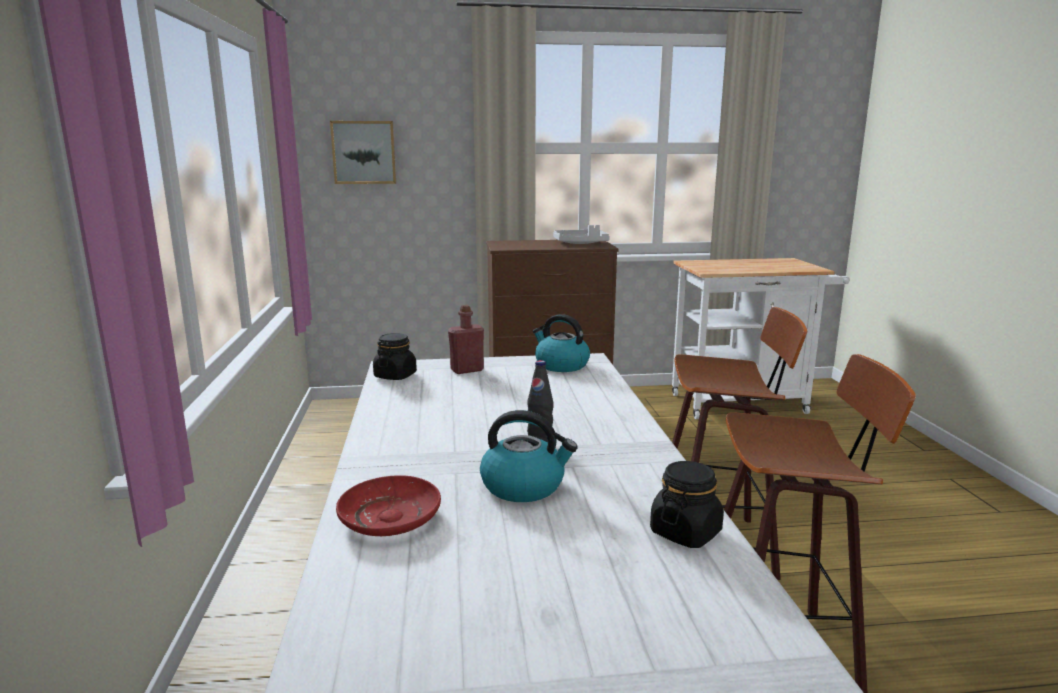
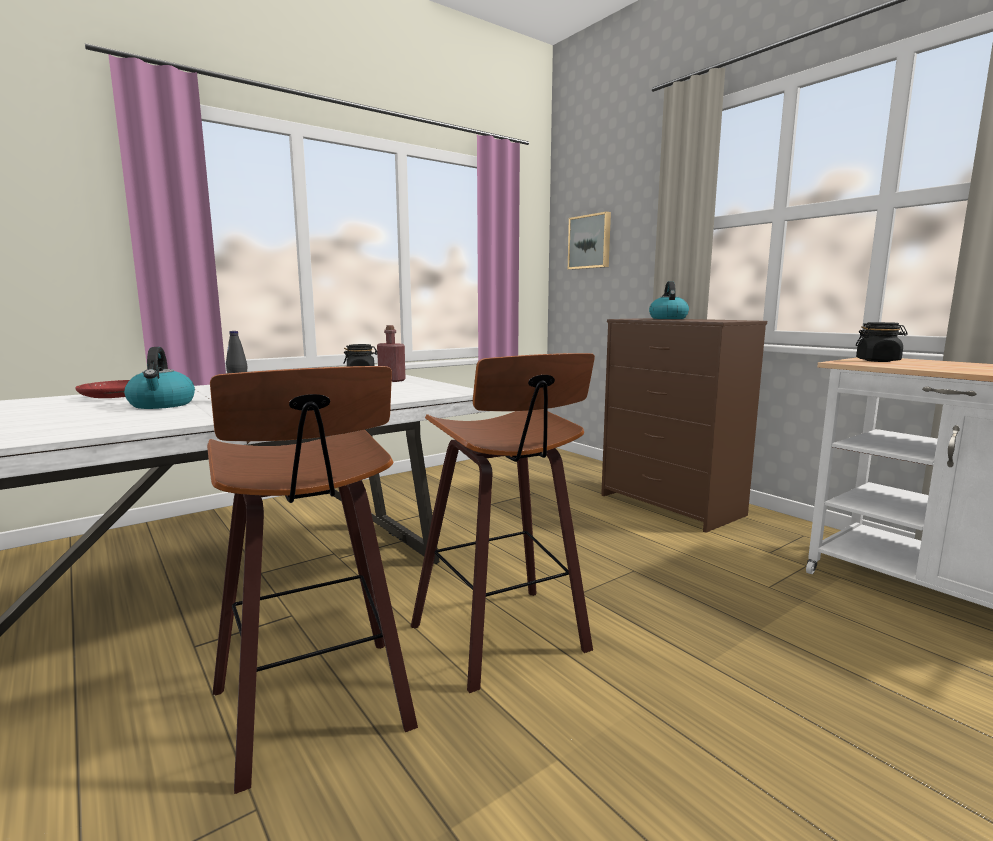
camera: 60 degrees right, 5 degrees down
kettle [533,314,590,372] -> kettle moved to [649,281,689,319]
grey tray [553,225,610,244] -> none
black jar [650,461,724,548] -> black jar moved to [856,322,908,362]

